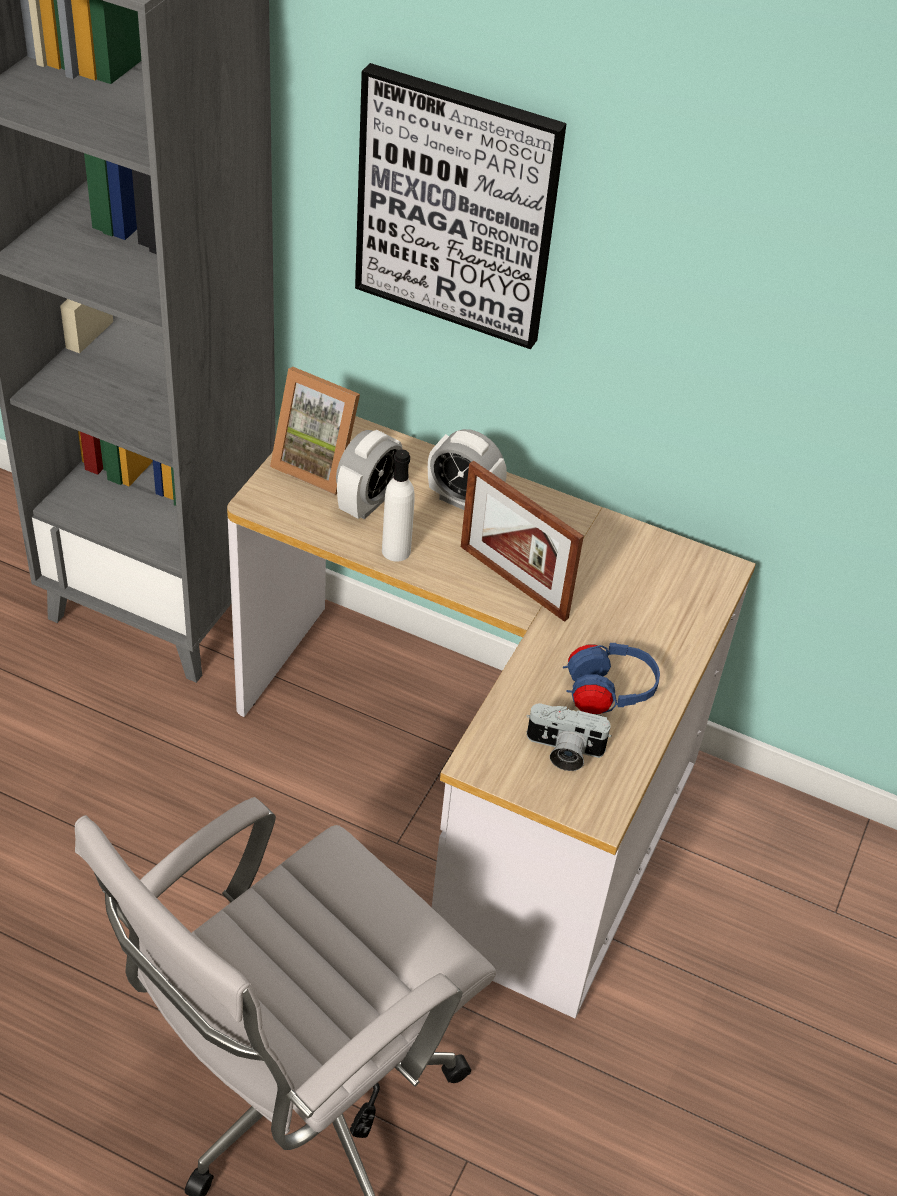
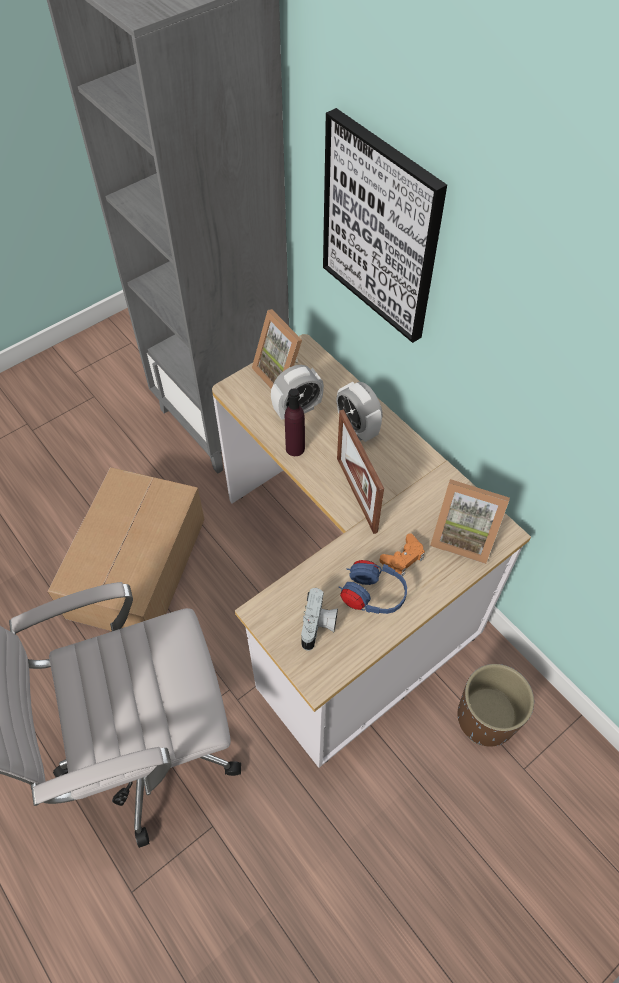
camera: 30 degrees right, 10 degrees up
white bottle [382,449,415,562] -> purple bottle [285,388,305,456]
camera [526,703,612,771] -> camera turned 120 degrees counterclockwise [301,588,338,651]
none -> cardboard box [47,467,205,631]
none -> orange game controller [379,533,425,576]
none -> picture frame [430,479,510,564]
none -> brown planter [458,664,534,747]

